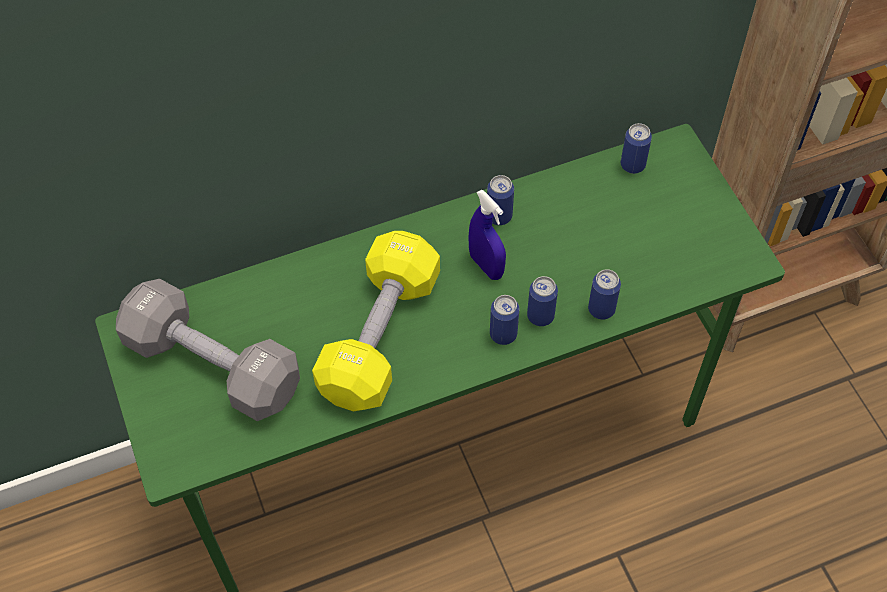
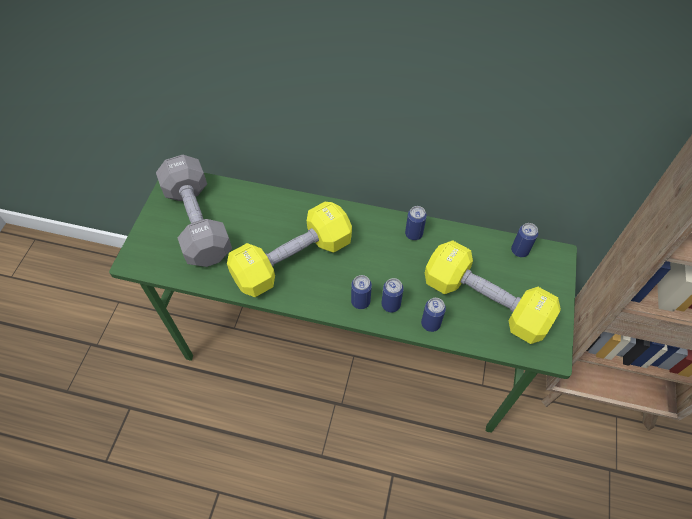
camera: 35 degrees right, 0 degrees up
blue spray bottle [469,189,506,280] -> none
none -> yellow dumbbell [425,240,561,344]

